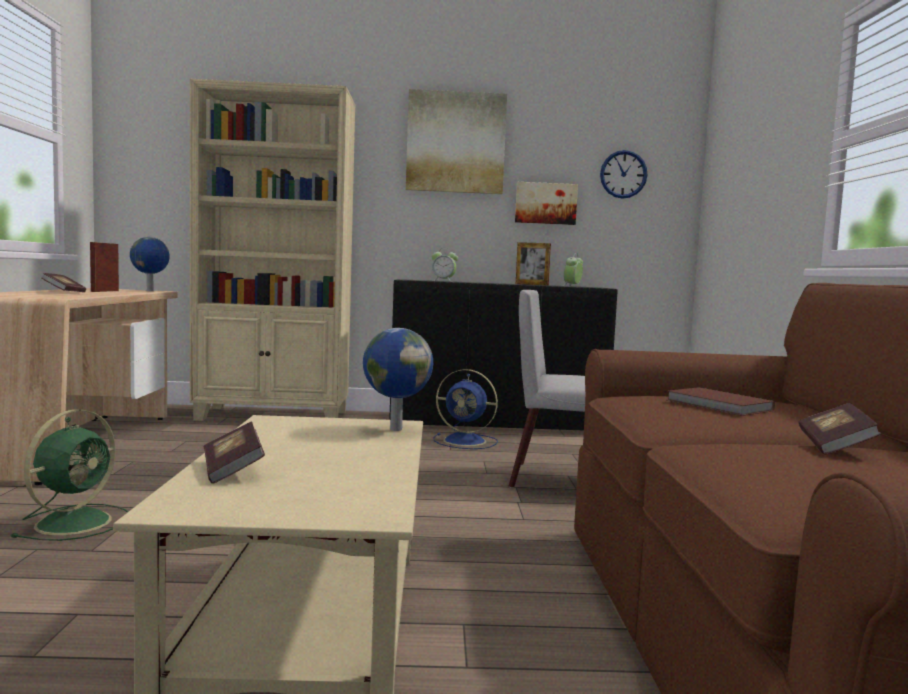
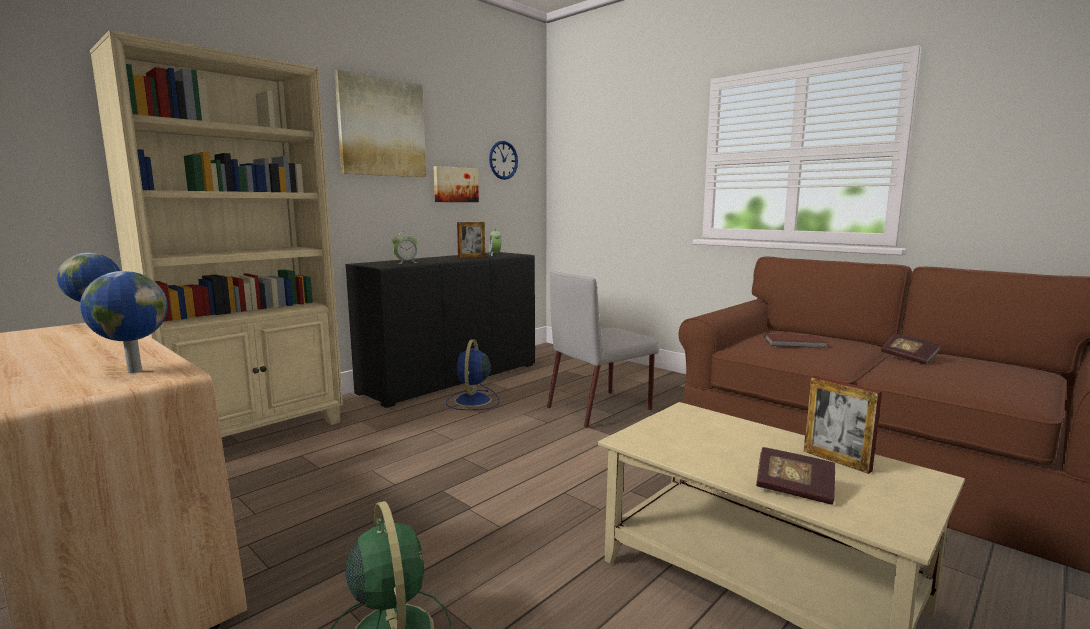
camera: 45 degrees left, 5 degrees up
book [41,273,86,292] -> none
picture frame [90,242,119,292] -> picture frame moved to [804,376,882,474]
globe [363,328,433,431] -> globe moved to [80,271,168,373]
blue fan [433,369,498,449] -> blue fan turned 120 degrees clockwise [446,340,500,410]

